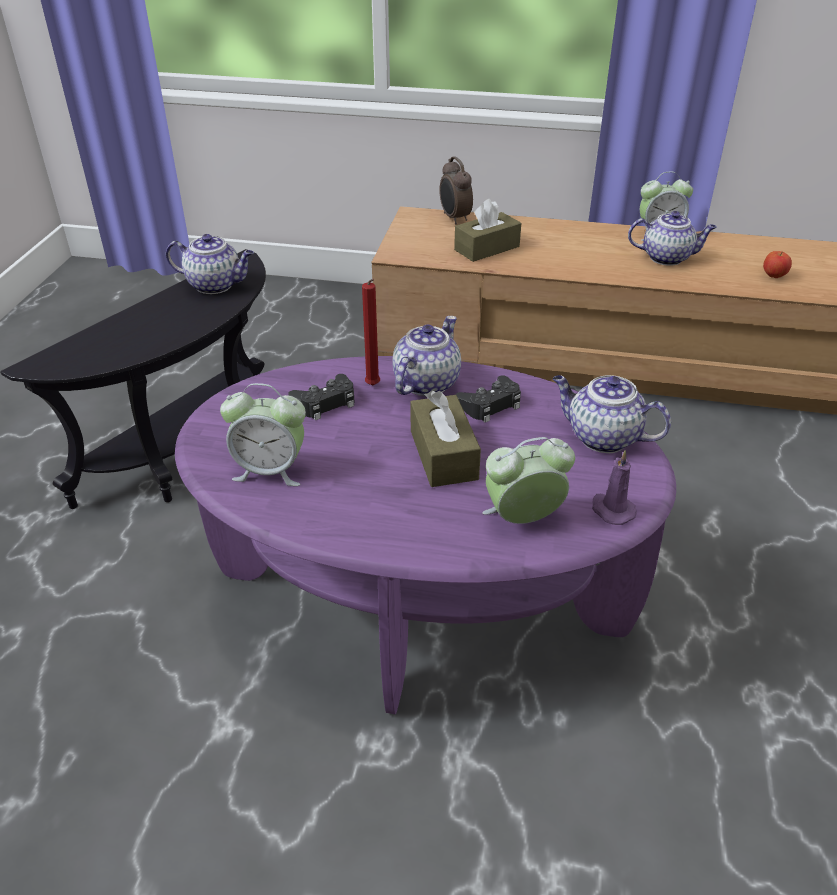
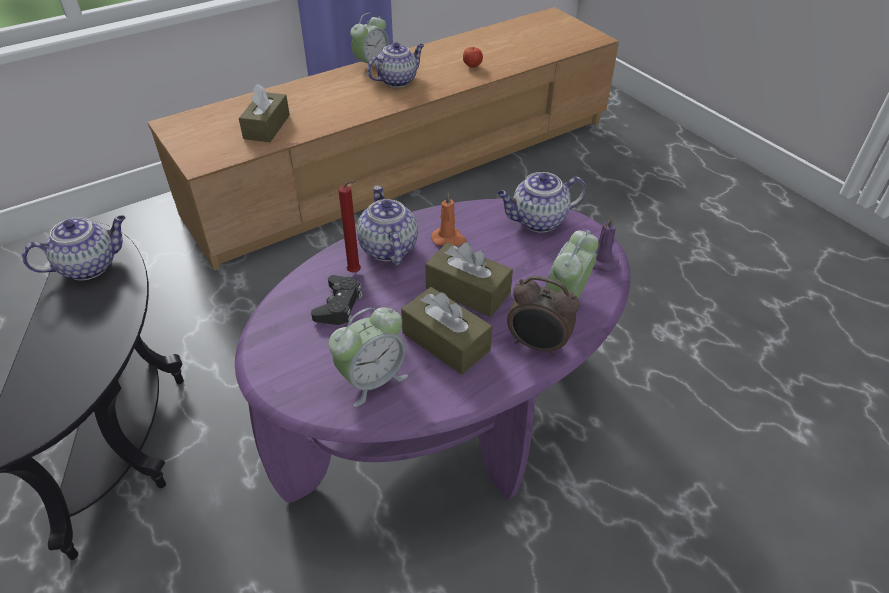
camera: 45 degrees left, 5 degrees up
alarm clock [439,156,473,224] -> alarm clock moved to [507,276,579,356]
black game controller [455,375,521,422] -> orange candle [431,192,466,246]
none -> brown tissue box [401,287,492,375]

